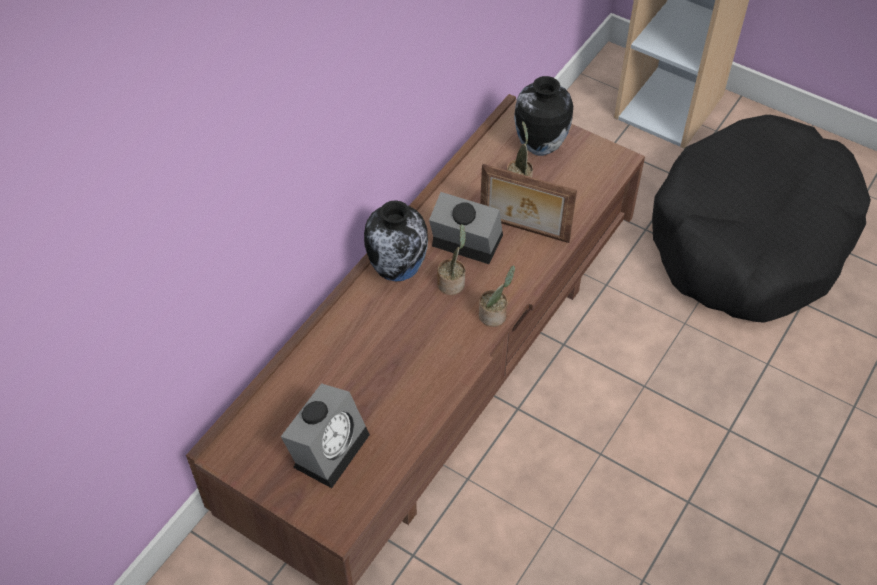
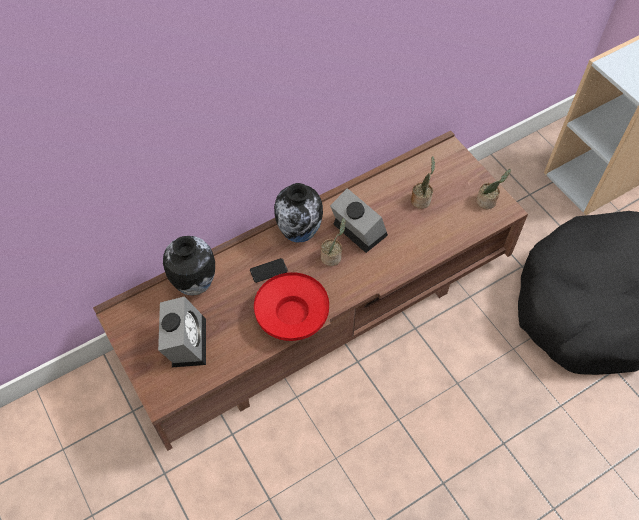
camera: 25 degrees right, 5 degrees up
alarm clock [281,383,370,488] -> alarm clock turned 60 degrees counterclockwise [158,296,206,367]
potted plant [479,265,515,327] -> potted plant moved to [476,169,511,209]
picture frame [480,164,577,243] -> none
vase [514,76,573,156] -> vase moved to [163,236,215,296]
none -> phone [250,258,288,283]
none -> red bowl [254,272,329,341]

